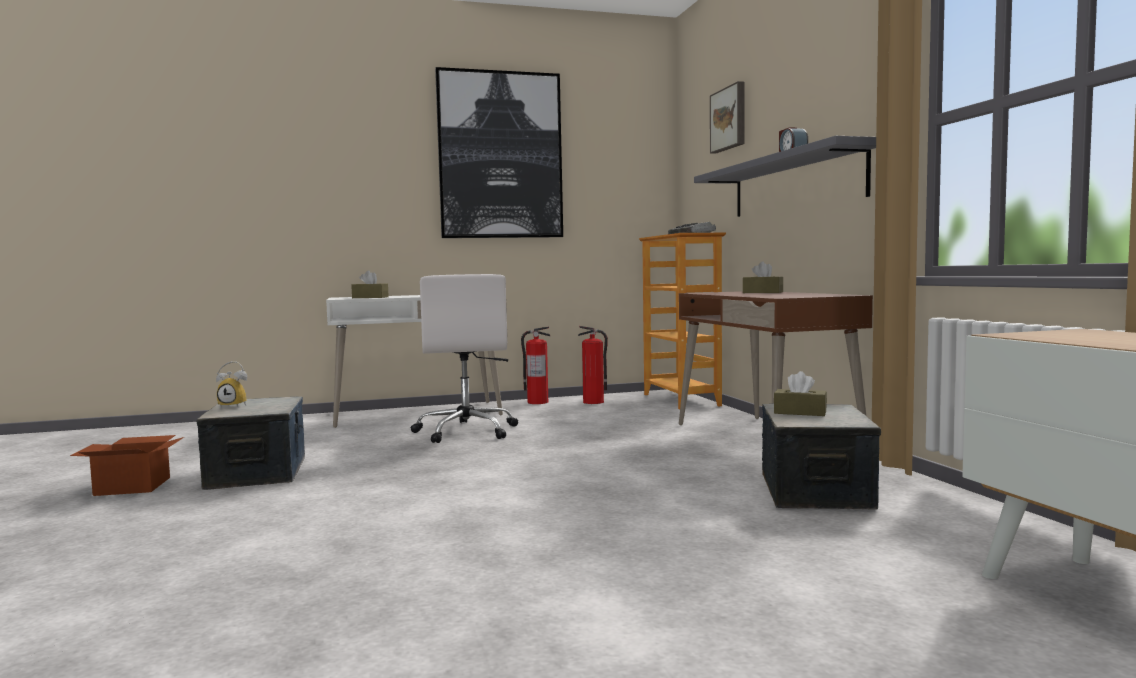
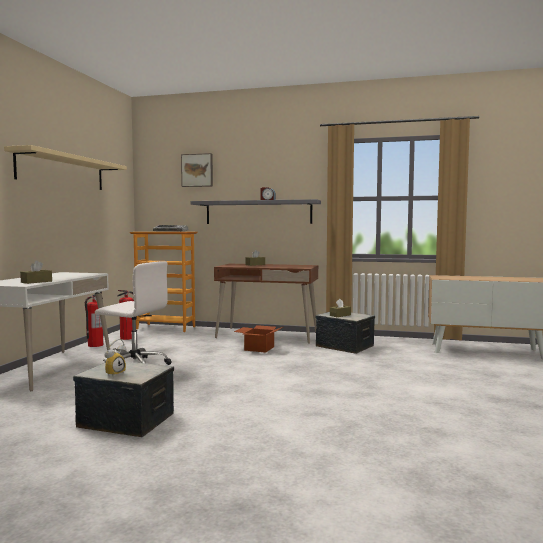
camera: 60 degrees left, 0 degrees up
cardboard box [70,435,184,496] -> cardboard box moved to [234,325,283,353]
picture [435,67,563,238] -> beige shelf [4,145,127,190]

